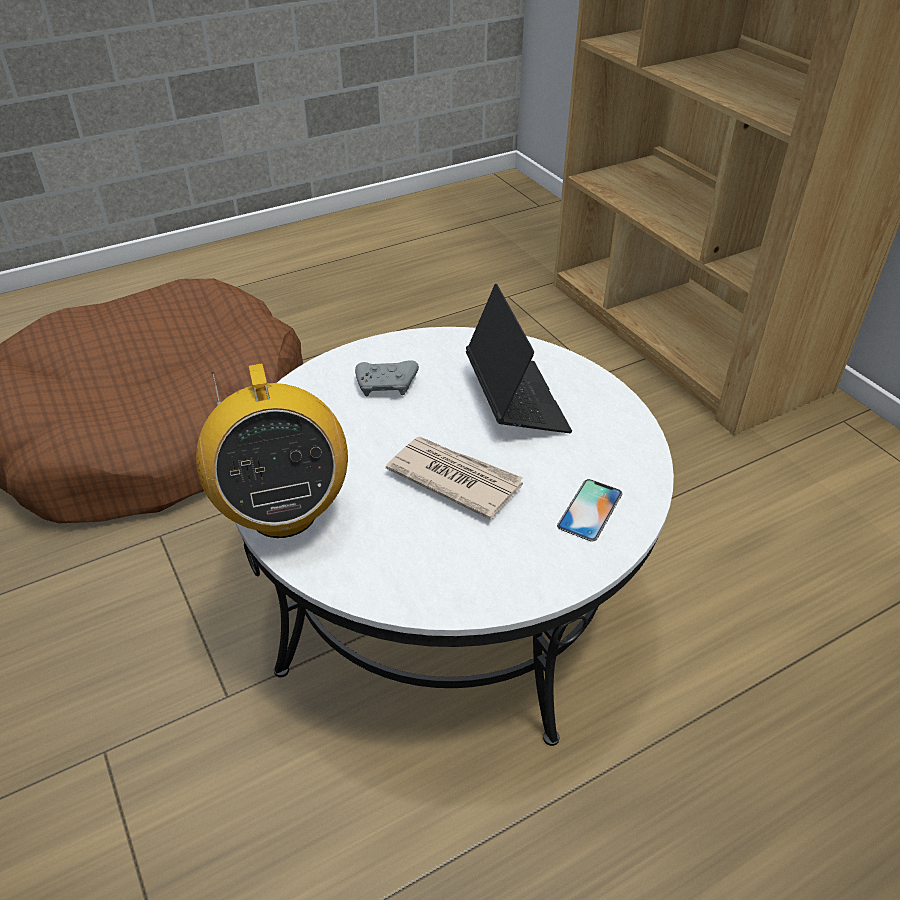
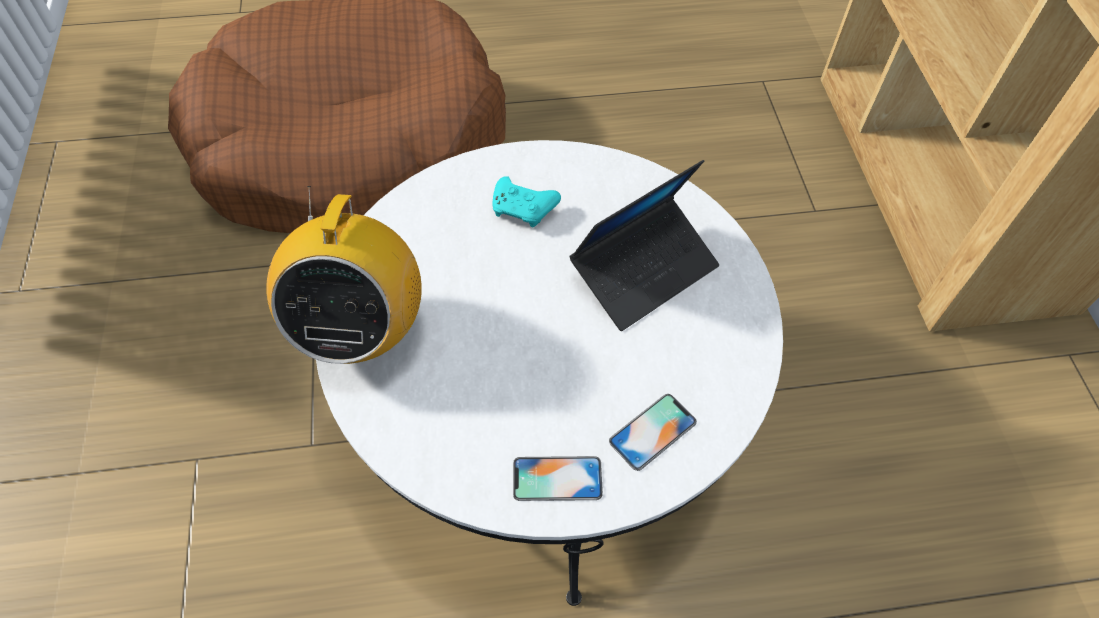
camera: 20 degrees right, 15 degrees up
grey game controller [355,360,419,396] -> turquoise game controller [492,176,561,227]
newspaper [386,437,523,519] -> none
laptop [466,284,572,433] -> laptop turned 45 degrees clockwise [569,160,719,331]
none -> phone [513,456,603,501]

